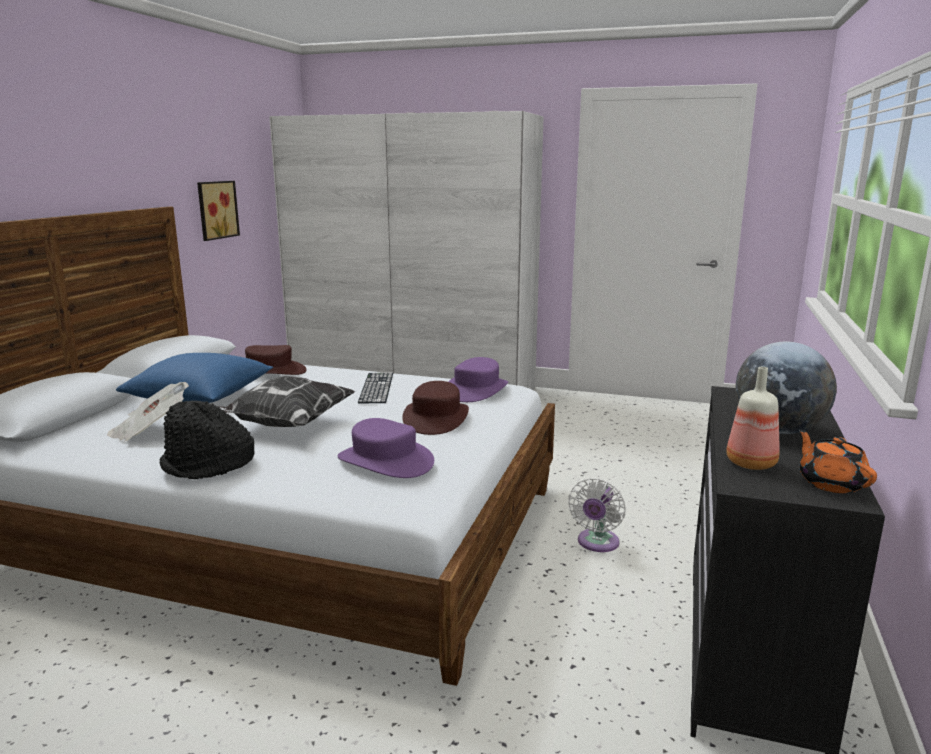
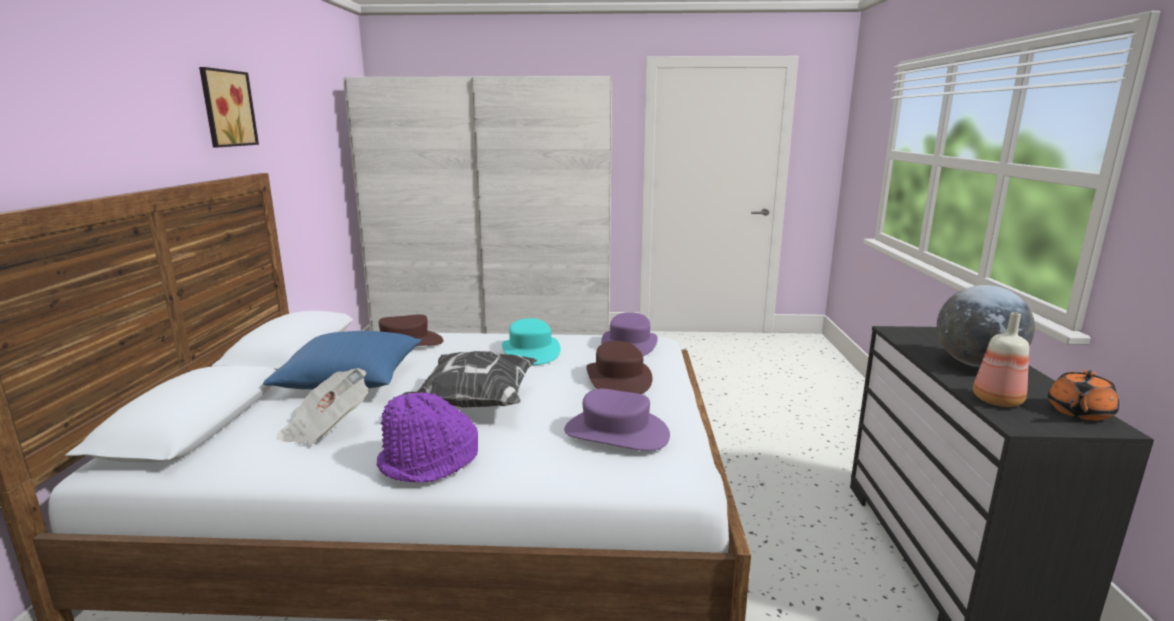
camera: 15 degrees left, 0 degrees up
black hat [160,401,255,479] -> purple hat [377,392,478,483]
picture [197,181,240,241] -> picture moved to [199,67,259,148]
keyboard [358,372,393,403] -> turquoise hat [502,318,561,365]
white fan [568,478,626,552] -> none
orange teapot [798,429,877,493] -> orange teapot turned 105 degrees counterclockwise [1048,370,1119,421]

